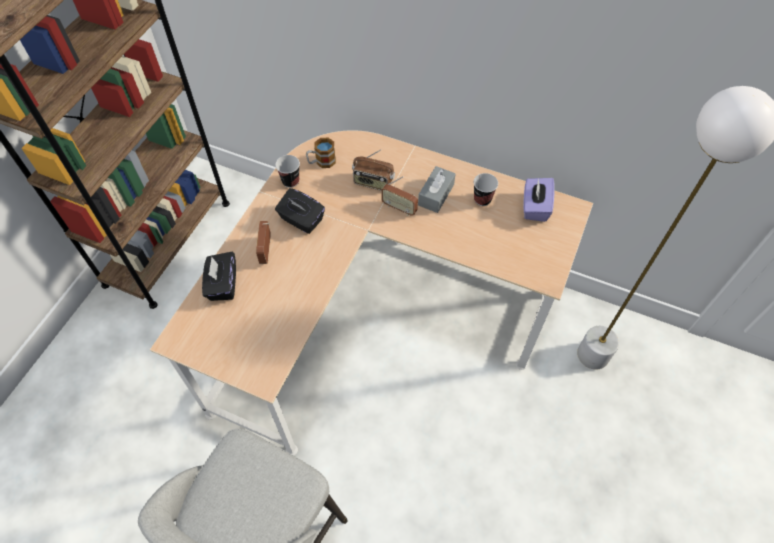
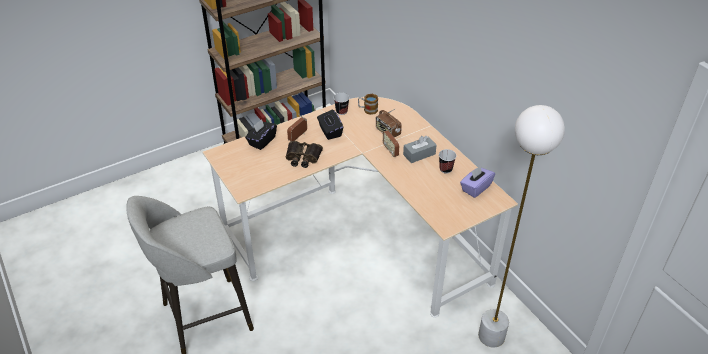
camera: 35 degrees right, 15 degrees down
none -> binoculars [286,141,323,168]

